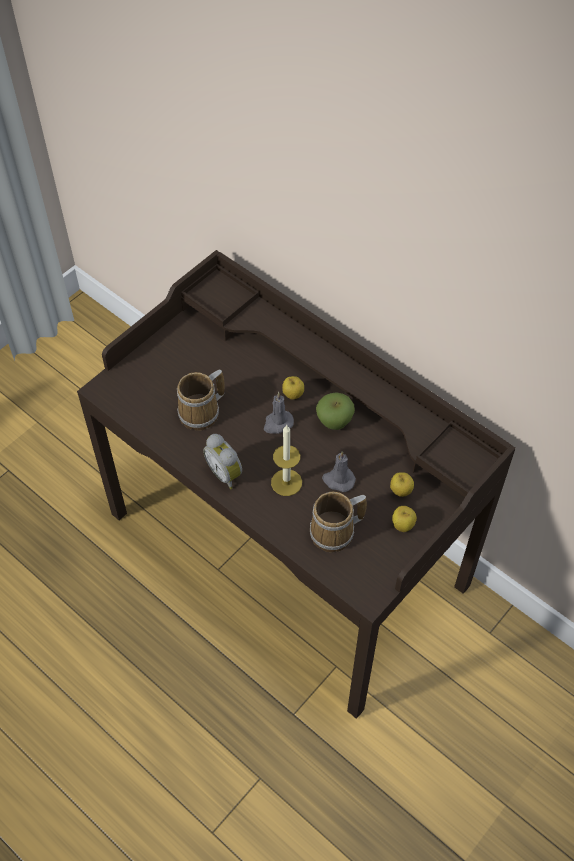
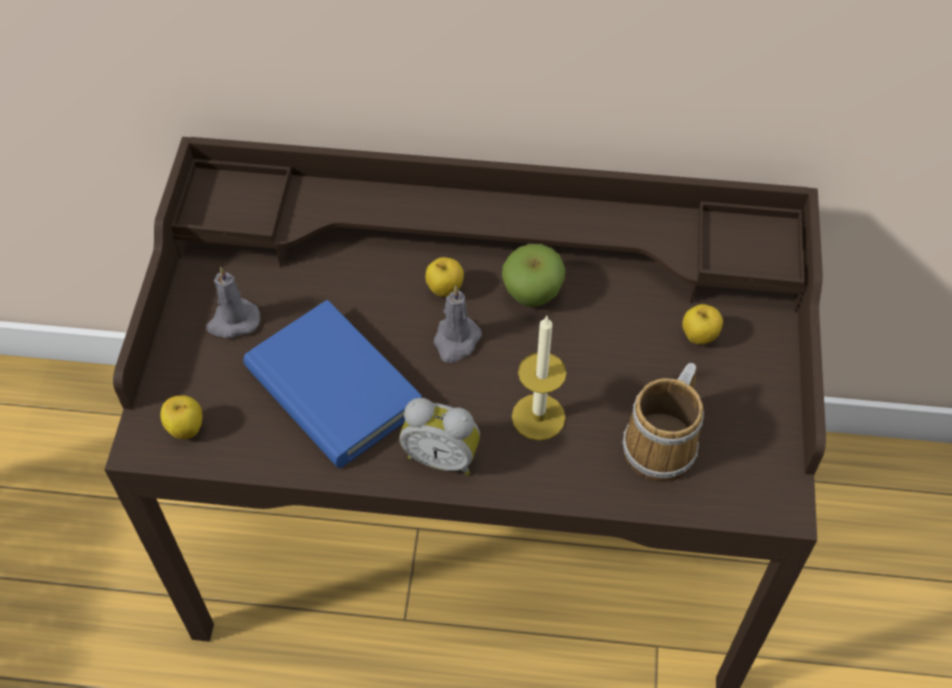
camera: 35 degrees left, 0 degrees up
mug [177,370,225,431] -> blue book [243,300,422,468]
grey candle [322,451,356,492] -> grey candle moved to [206,266,260,338]
apple [392,506,417,532] -> apple moved to [161,395,203,439]

